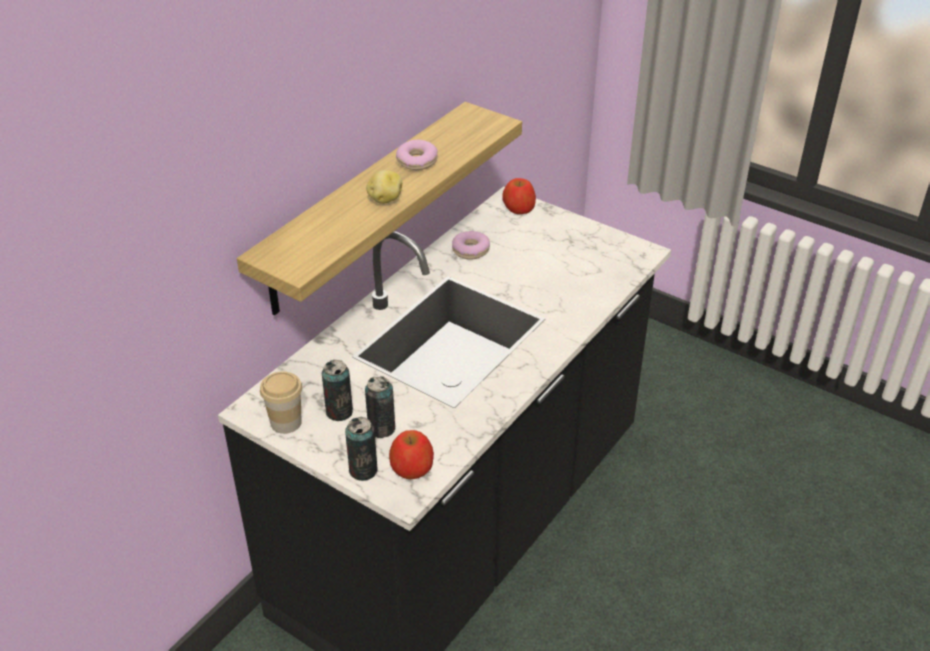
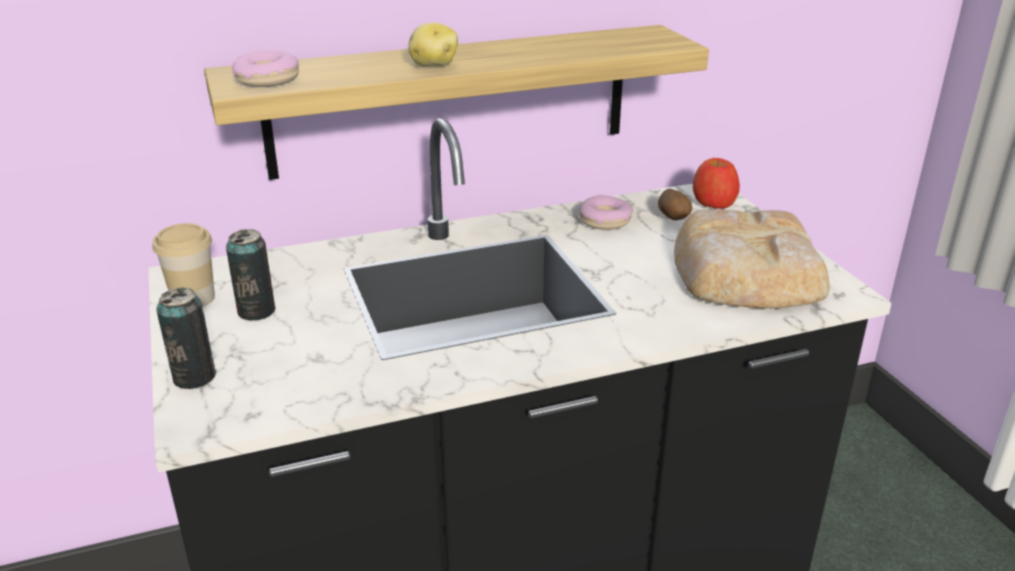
camera: 35 degrees right, 10 degrees down
can [365,376,395,438] -> none
apple [389,430,434,479] -> none
donut [396,140,438,170] -> donut moved to [232,50,299,87]
none -> potato [658,188,692,221]
none -> bread [674,209,830,309]

